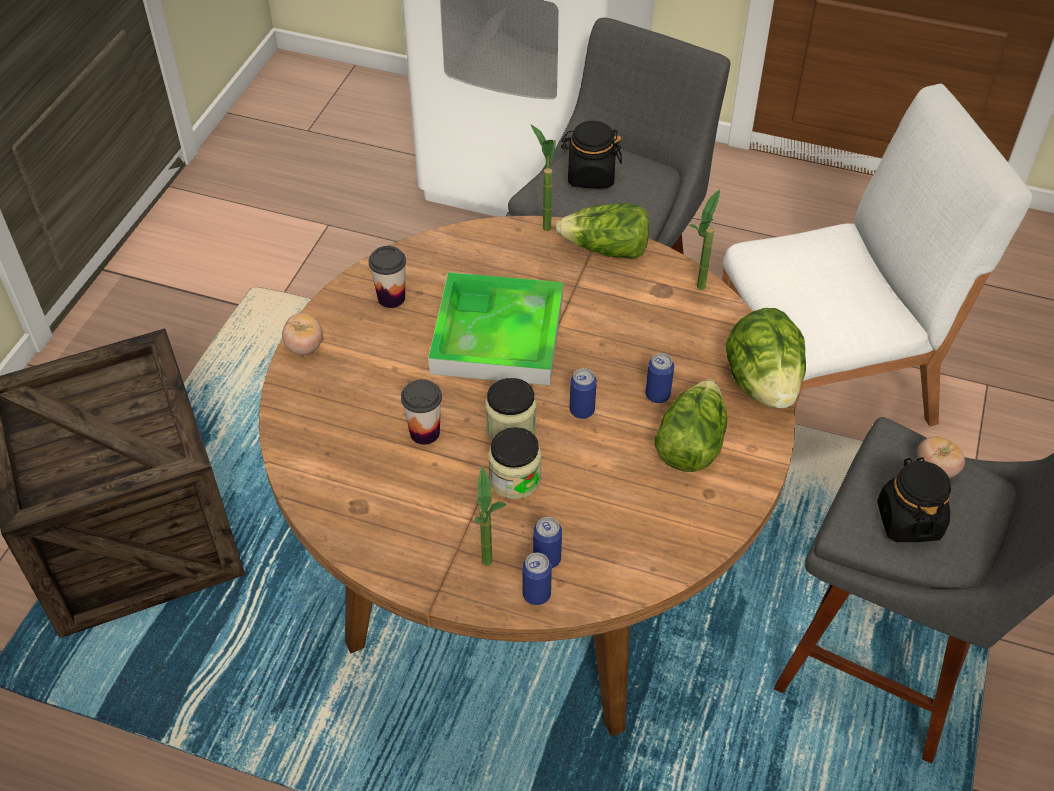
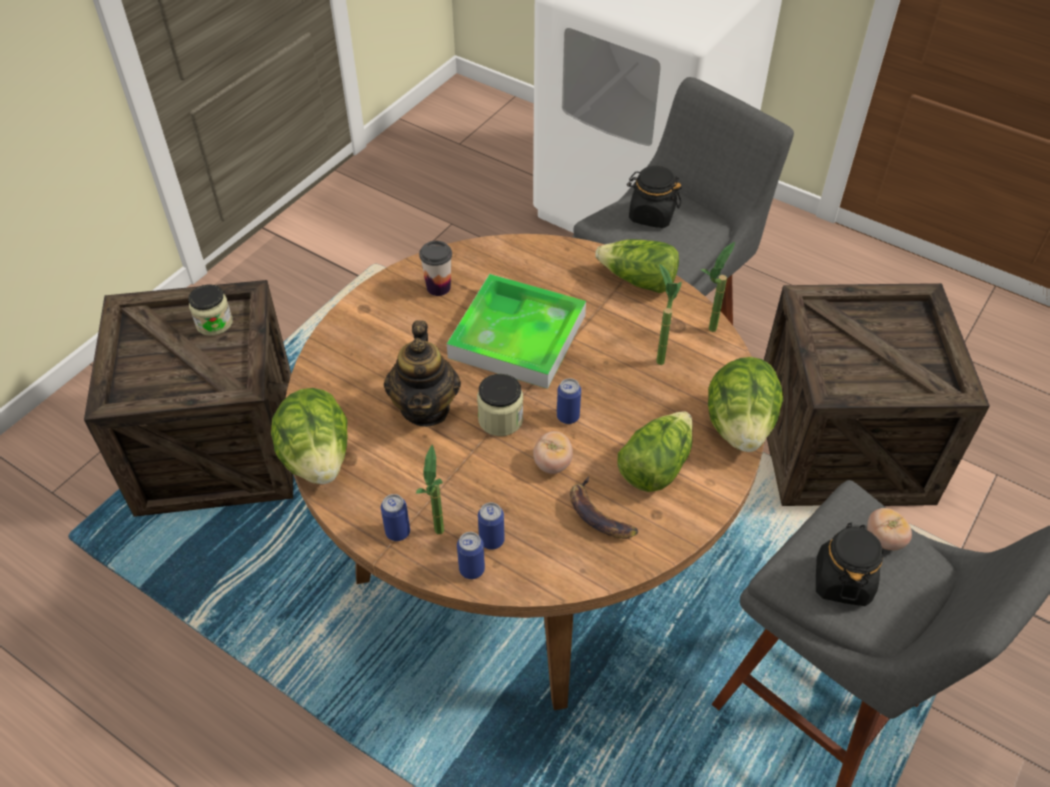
camera: 15 degrees right, 0 degrees up
tomato [282,313,323,355] -> tomato moved to [533,431,573,474]
cup [401,379,442,445] -> teapot [384,320,461,427]
jar [488,427,542,499] -> jar moved to [188,284,233,336]
potted plant [531,125,556,231] -> potted plant moved to [656,263,682,365]
can [645,353,674,403] -> can moved to [381,494,410,541]
white chair [722,84,1032,426] -> crate [764,283,990,506]
none -> lettuce [271,388,348,484]
none -> banana [570,476,638,539]

